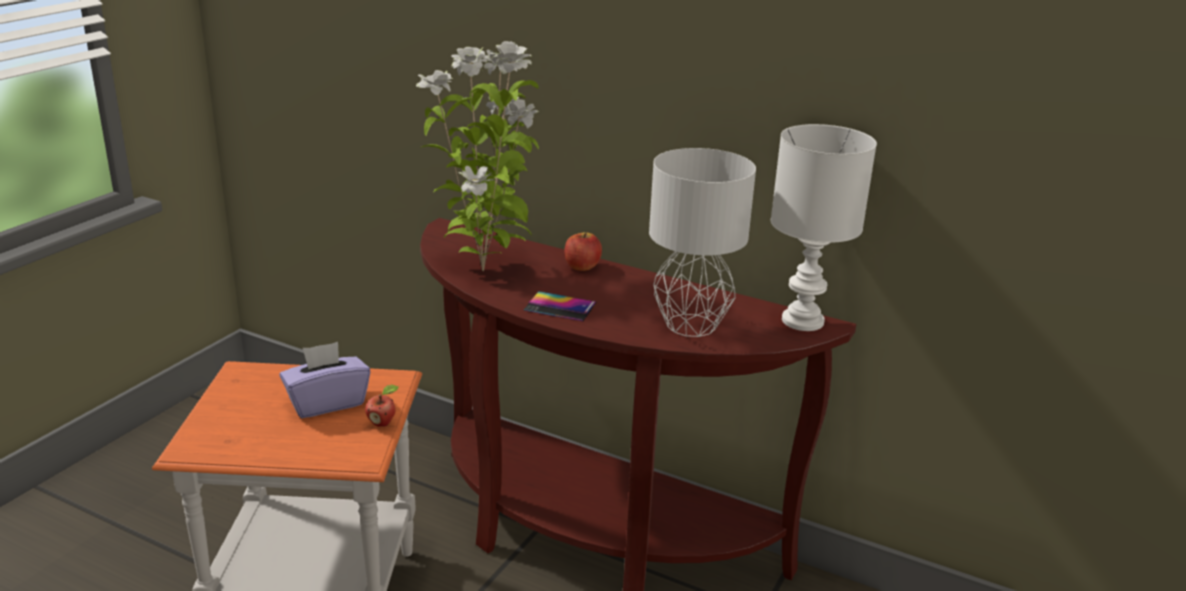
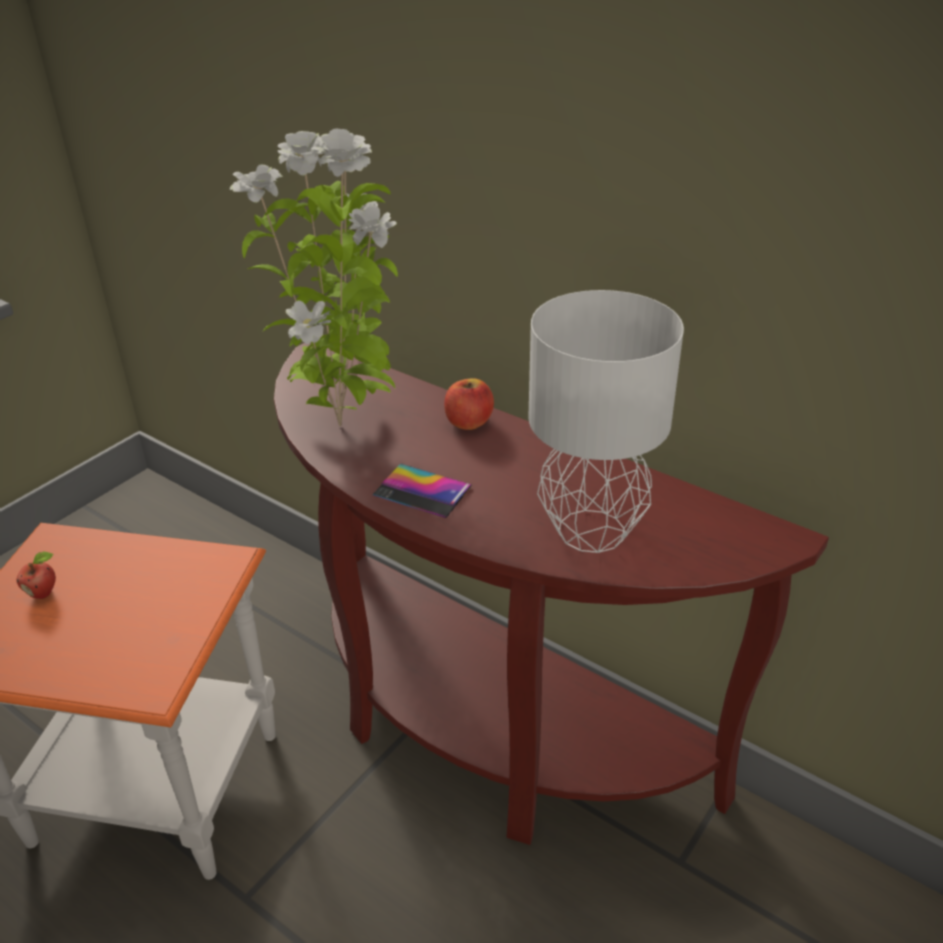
camera: 10 degrees right, 10 degrees up
purple tissue box [279,342,370,418] -> none
apple [365,385,399,427] -> apple moved to [17,552,56,599]
white table lamp [771,124,877,331] -> none

